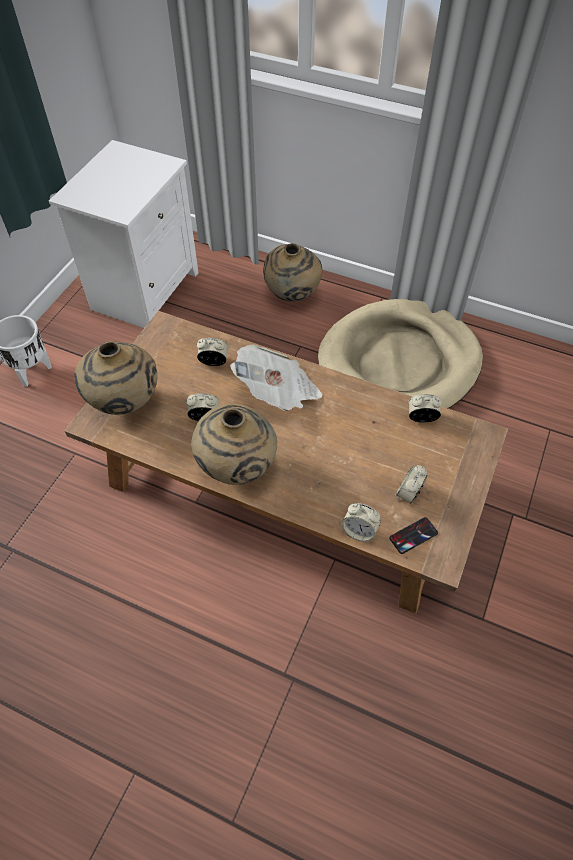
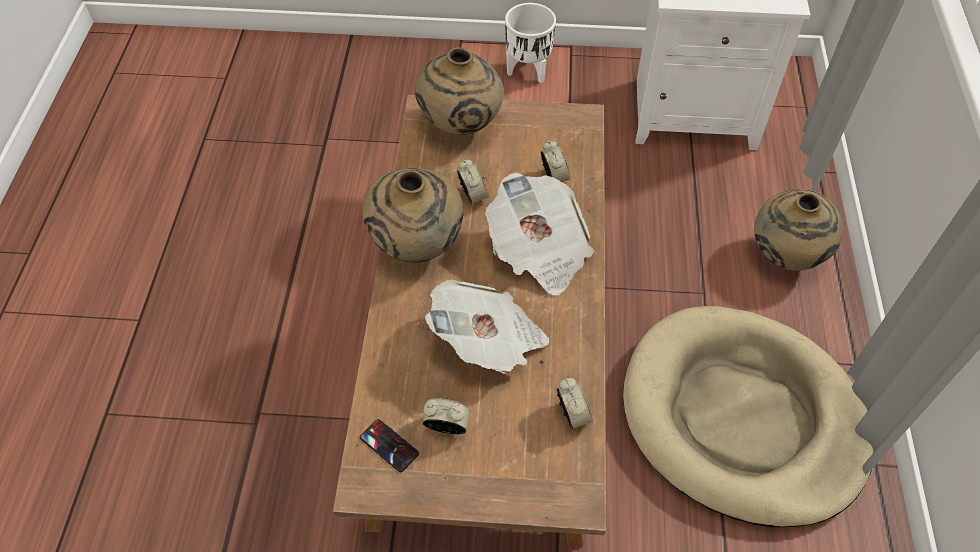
camera: 70 degrees right, 0 degrees up
alarm clock [341,503,381,542] -> none
none -> newspaper [425,279,549,373]

